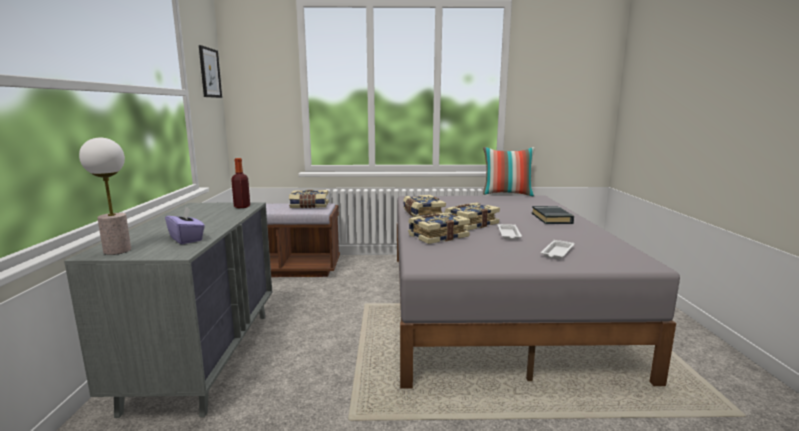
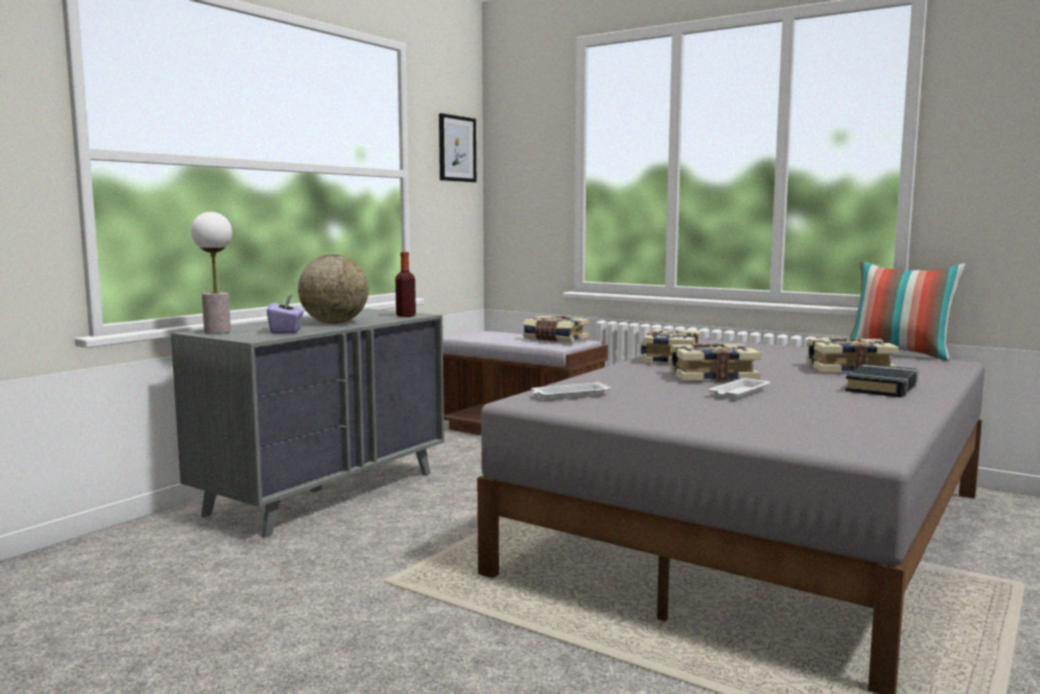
camera: 35 degrees right, 5 degrees down
book [408,212,470,244] -> book moved to [806,338,899,374]
white tray [541,240,575,260] -> white tray moved to [531,382,612,400]
none -> globe [298,254,369,324]

